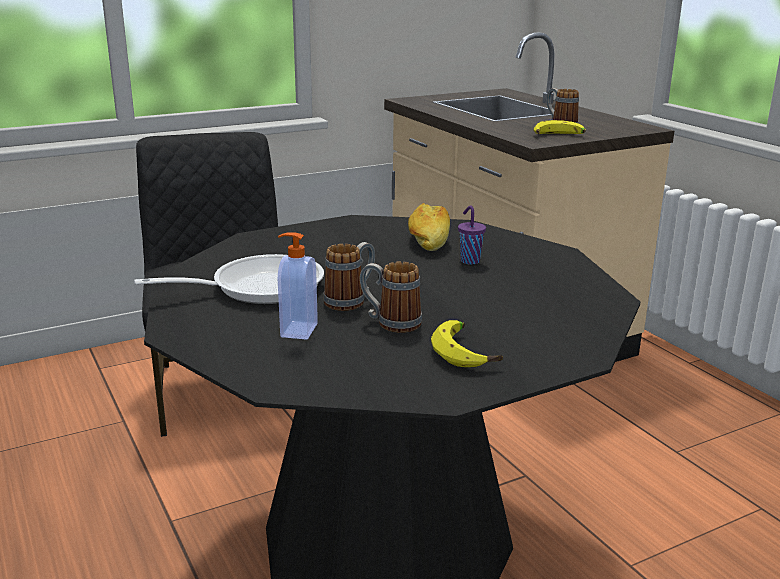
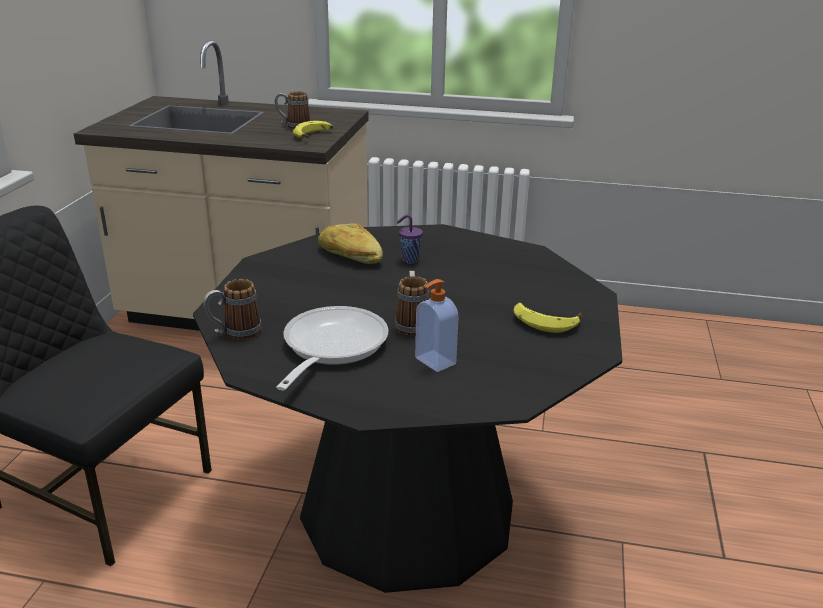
camera: 50 degrees left, 5 degrees up
mug [360,261,422,333] -> mug moved to [203,279,262,340]

